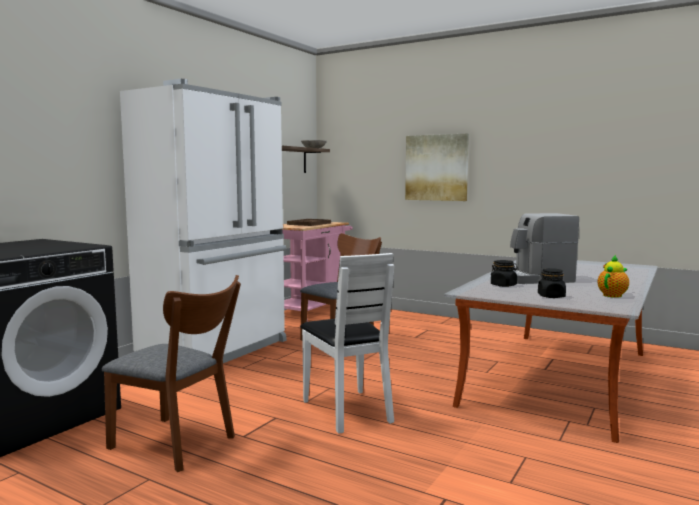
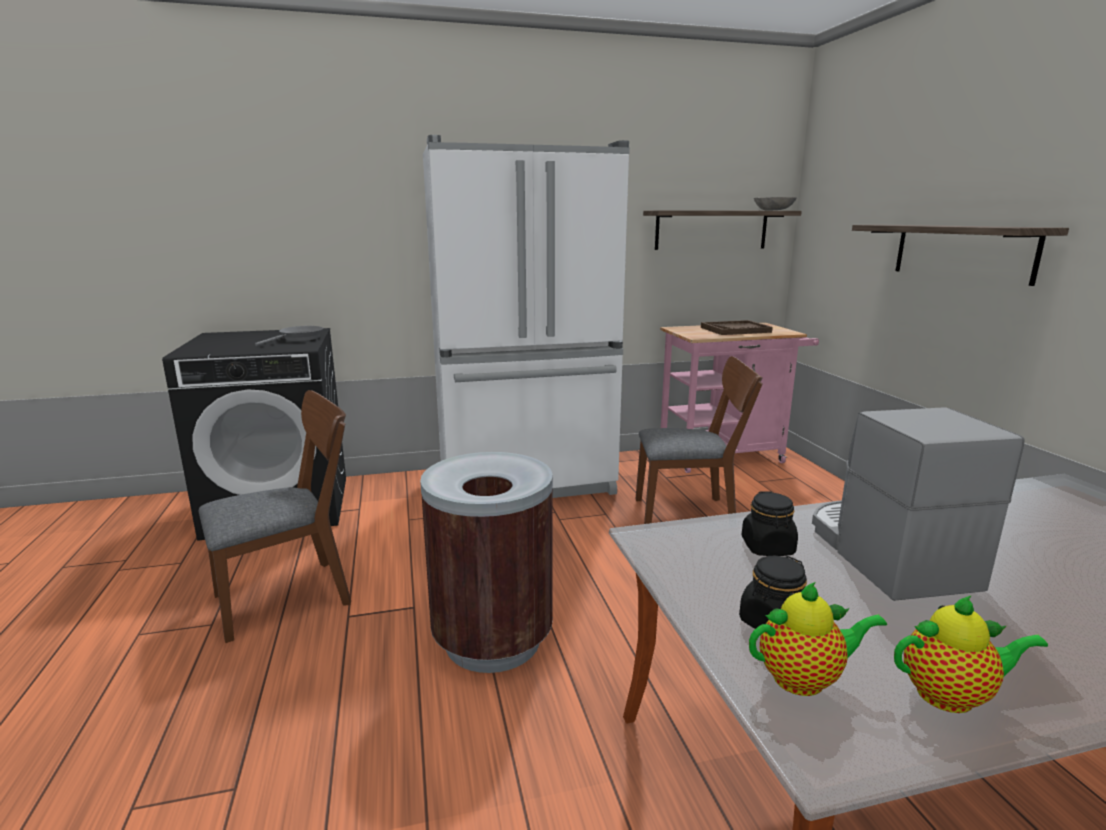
camera: 45 degrees right, 10 degrees up
brown chair [102,275,241,472] -> brown chair turned 105 degrees counterclockwise [199,390,351,643]
white chair [300,253,394,434] -> brown trash can [420,452,553,673]
picture [405,133,469,201] -> shelf [852,225,1069,286]
coffee machine [510,213,579,284] -> coffee machine turned 45 degrees clockwise [812,407,1025,601]
none -> grey frying pan [255,326,324,346]
none -> teapot [749,582,887,696]

